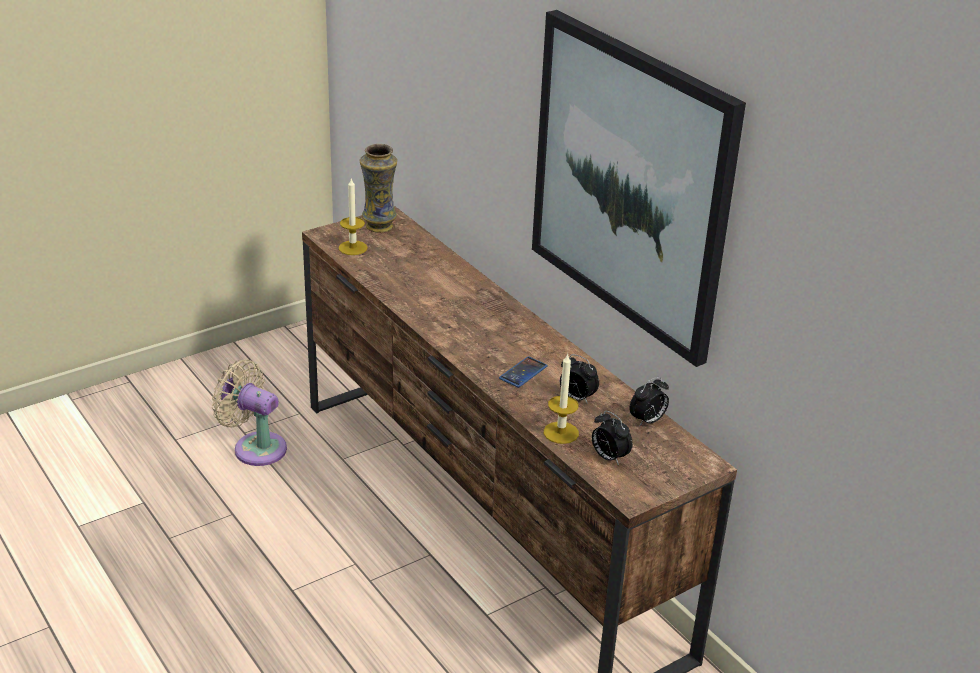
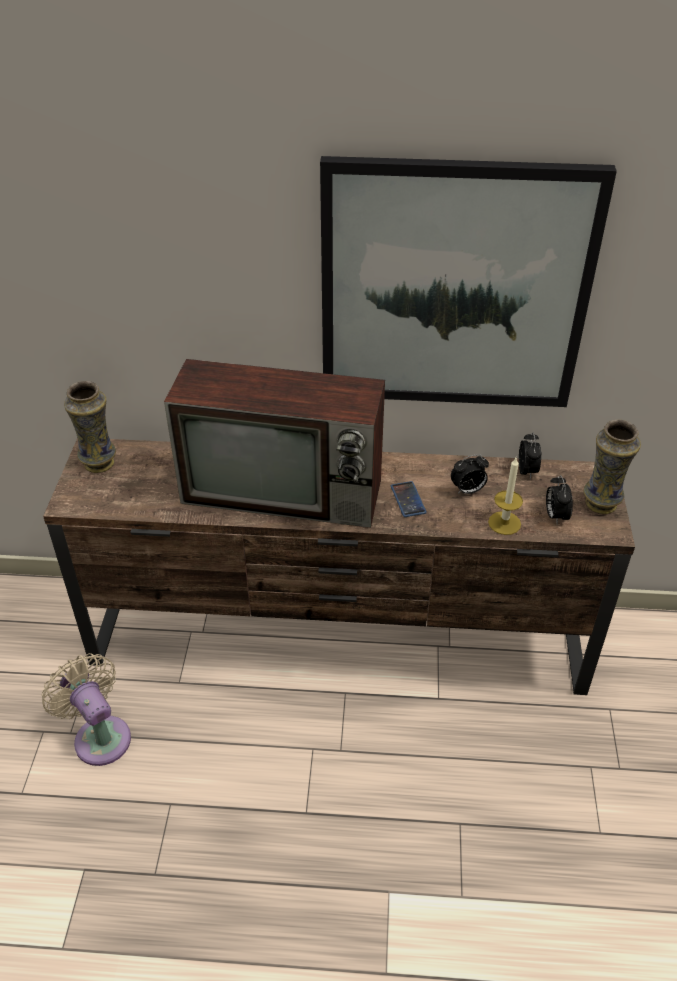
camera: 50 degrees left, 10 degrees up
beige fan [212,359,287,466] -> beige fan turned 75 degrees clockwise [42,653,131,766]
candle [339,177,368,255] -> none
alarm clock [592,411,633,465] -> alarm clock turned 90 degrees clockwise [546,475,573,524]
none -> television [164,359,385,528]
none -> vase [584,420,641,514]

